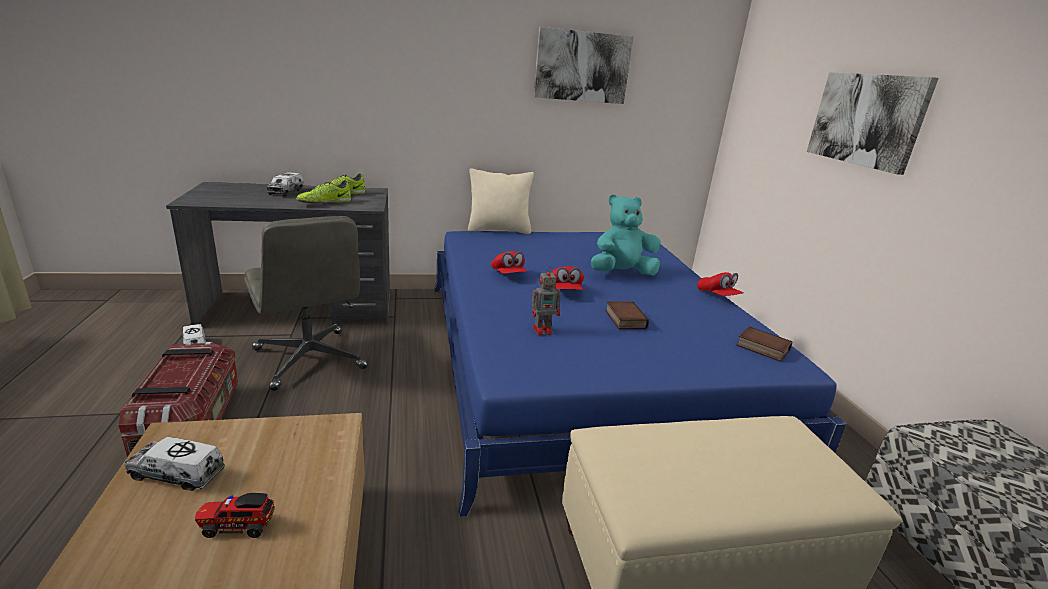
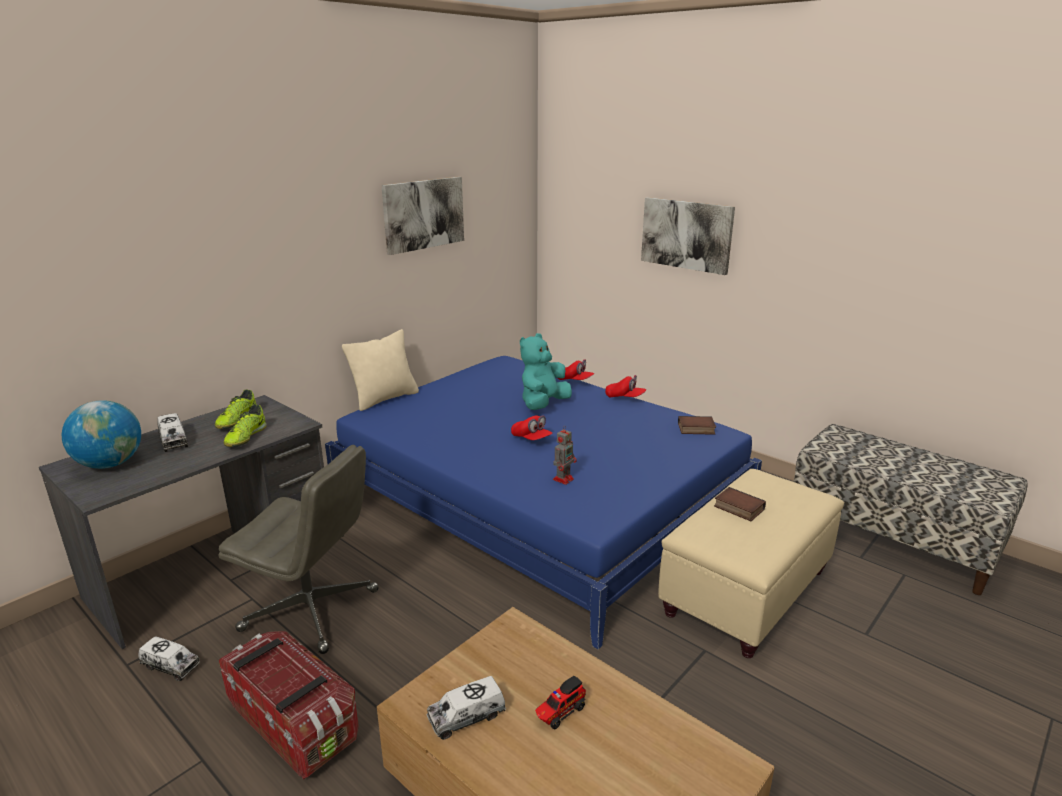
camera: 35 degrees left, 0 degrees up
red cap [491,251,527,274] -> red cap moved to [558,359,594,380]
book [605,302,649,329] -> book moved to [714,487,766,521]
none -> globe [62,400,141,469]

